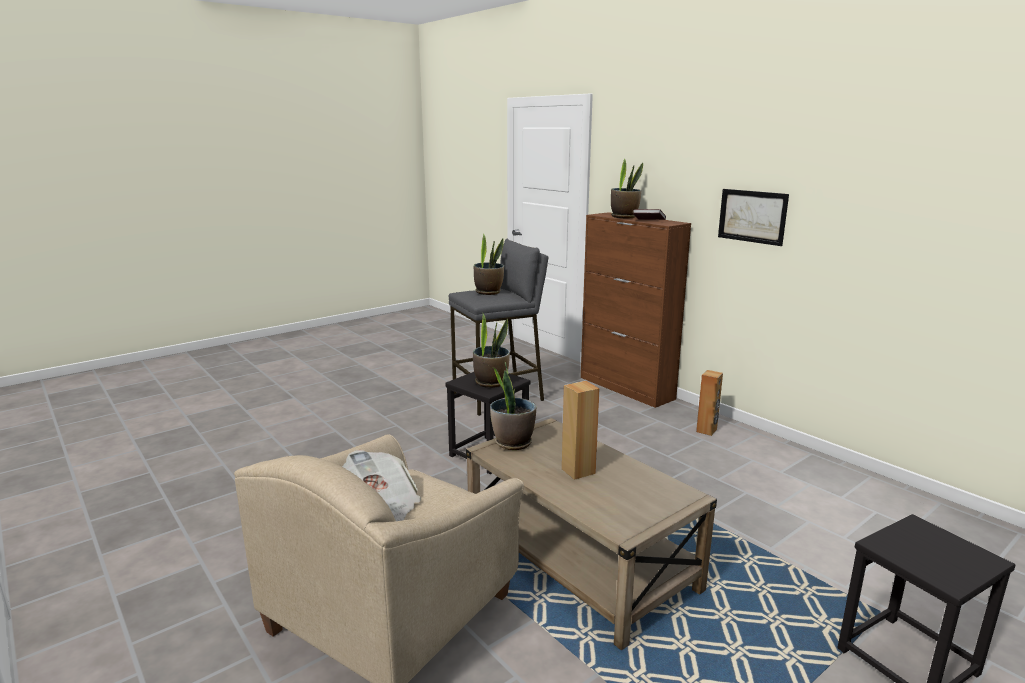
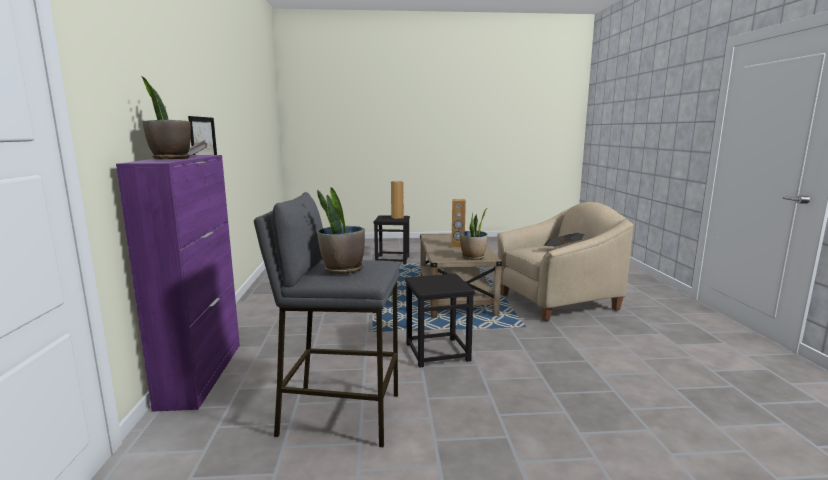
camera: 145 degrees left, 5 degrees down
potted plant [473,314,510,388] -> none
brown cabinet [581,212,691,408] -> purple cabinet [116,155,240,412]
brown speaker [696,370,723,436] -> brown speaker moved to [391,181,404,219]

